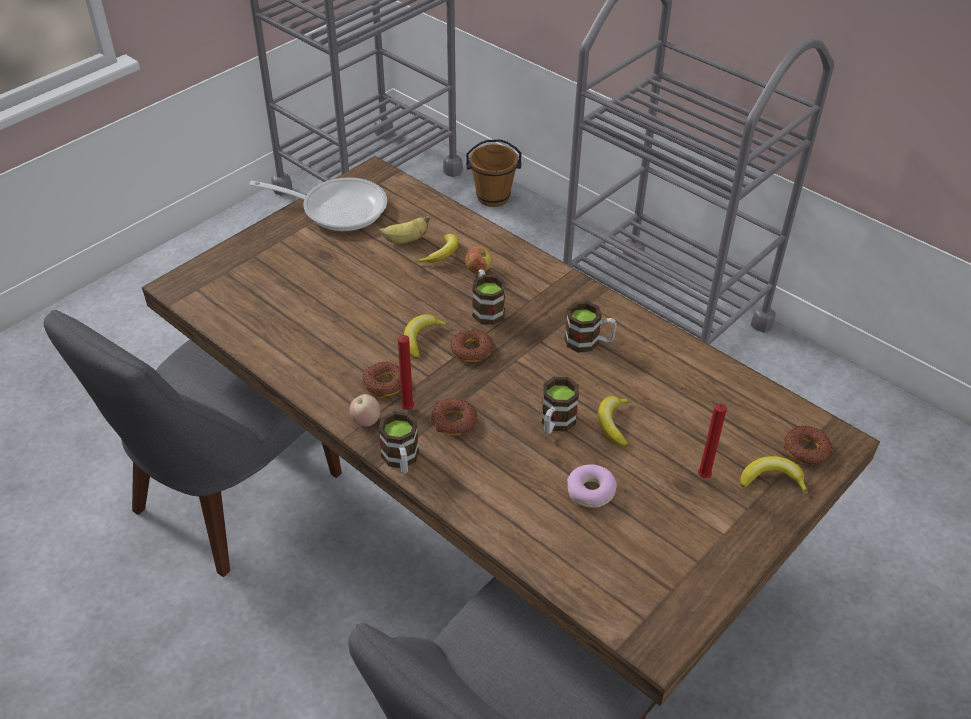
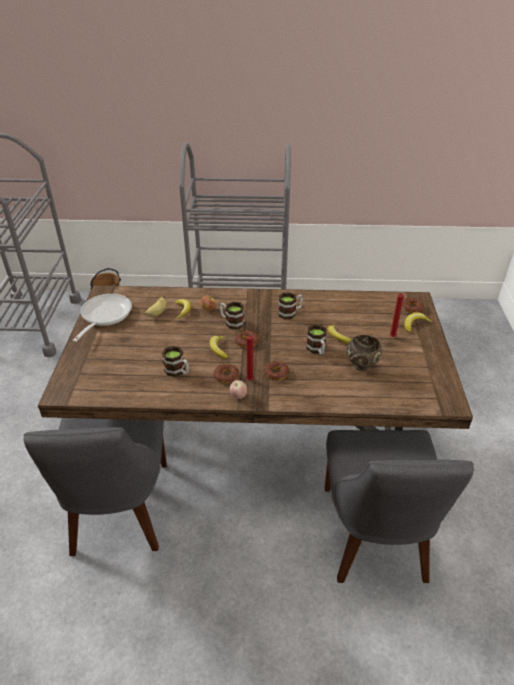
camera: 40 degrees left, 5 degrees down
frying pan [249,177,387,231] -> frying pan turned 45 degrees counterclockwise [73,294,132,342]
mug [378,411,419,474] -> mug moved to [162,346,189,377]
donut [567,464,617,508] -> brown bowl [346,335,382,371]

